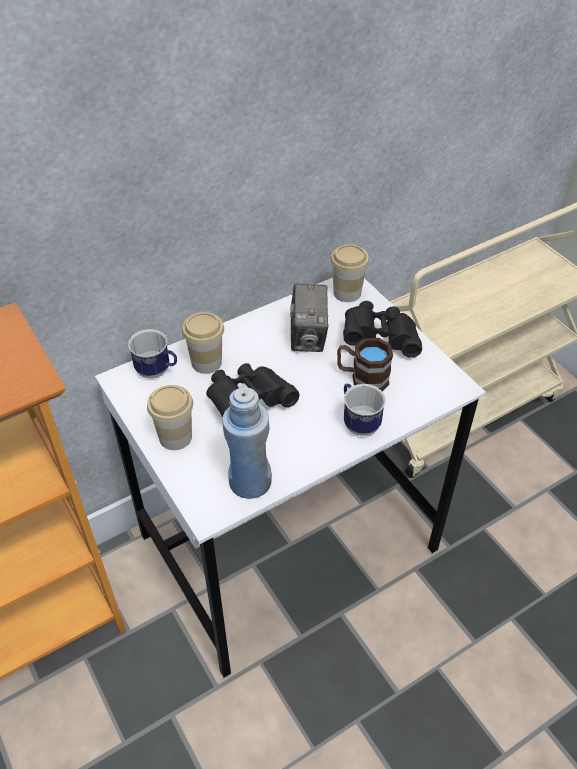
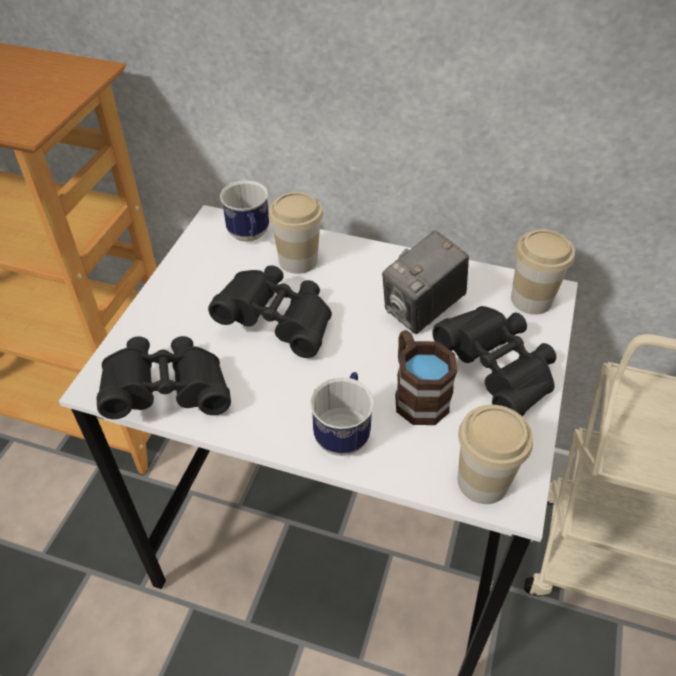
camera: 50 degrees right, 0 degrees up
cup [147,385,193,450] -> cup moved to [458,405,533,504]
blue bottle [222,387,272,499] -> black binoculars [97,336,231,419]

